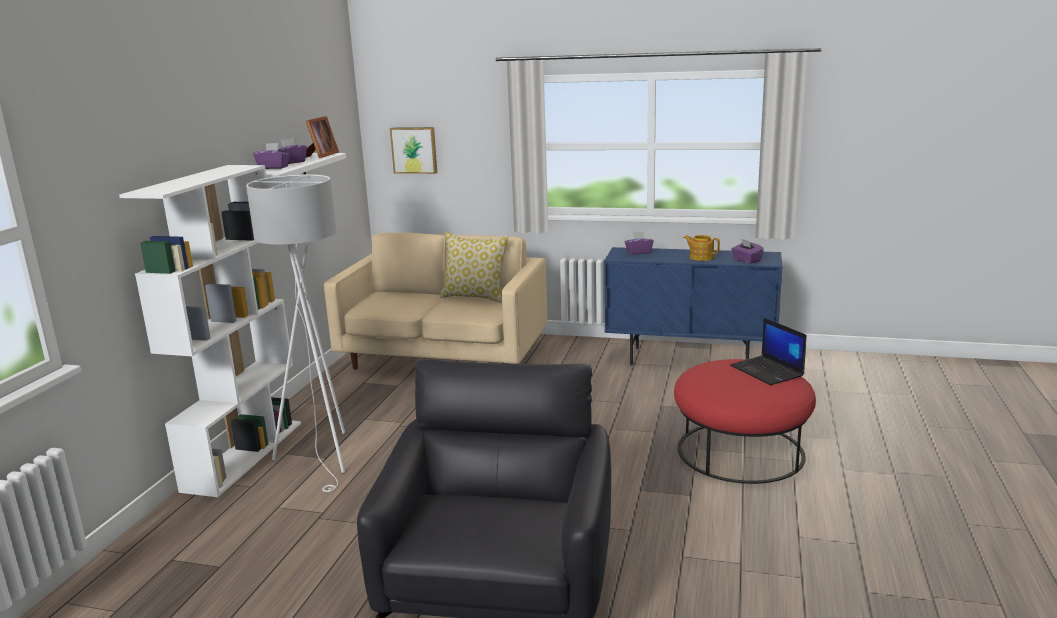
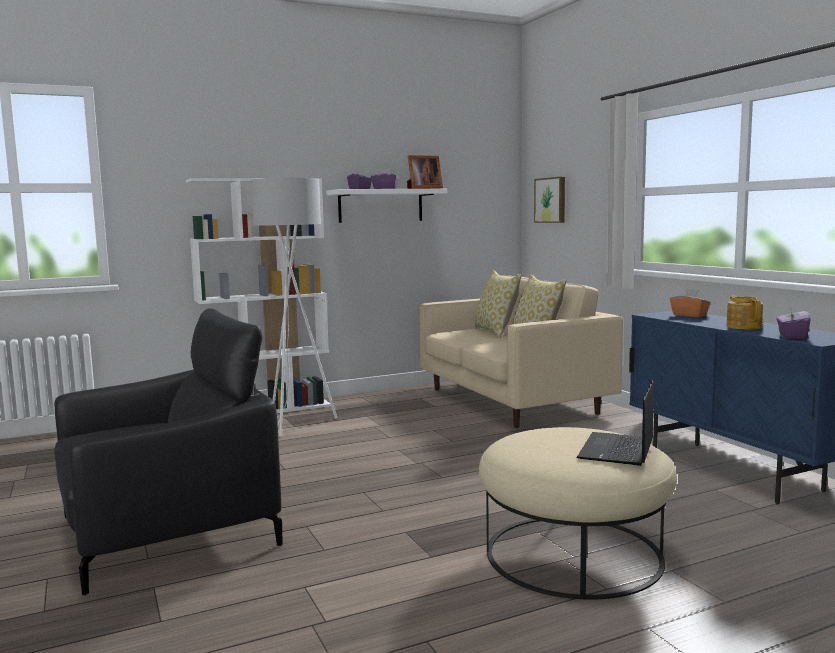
camera: 50 degrees right, 10 degrees down
purple tissue box [625,232,654,255] -> orange tissue box [670,289,711,317]
red ottoman [674,359,816,484] -> beige ottoman [479,427,677,600]
none -> pillow [474,270,522,338]

